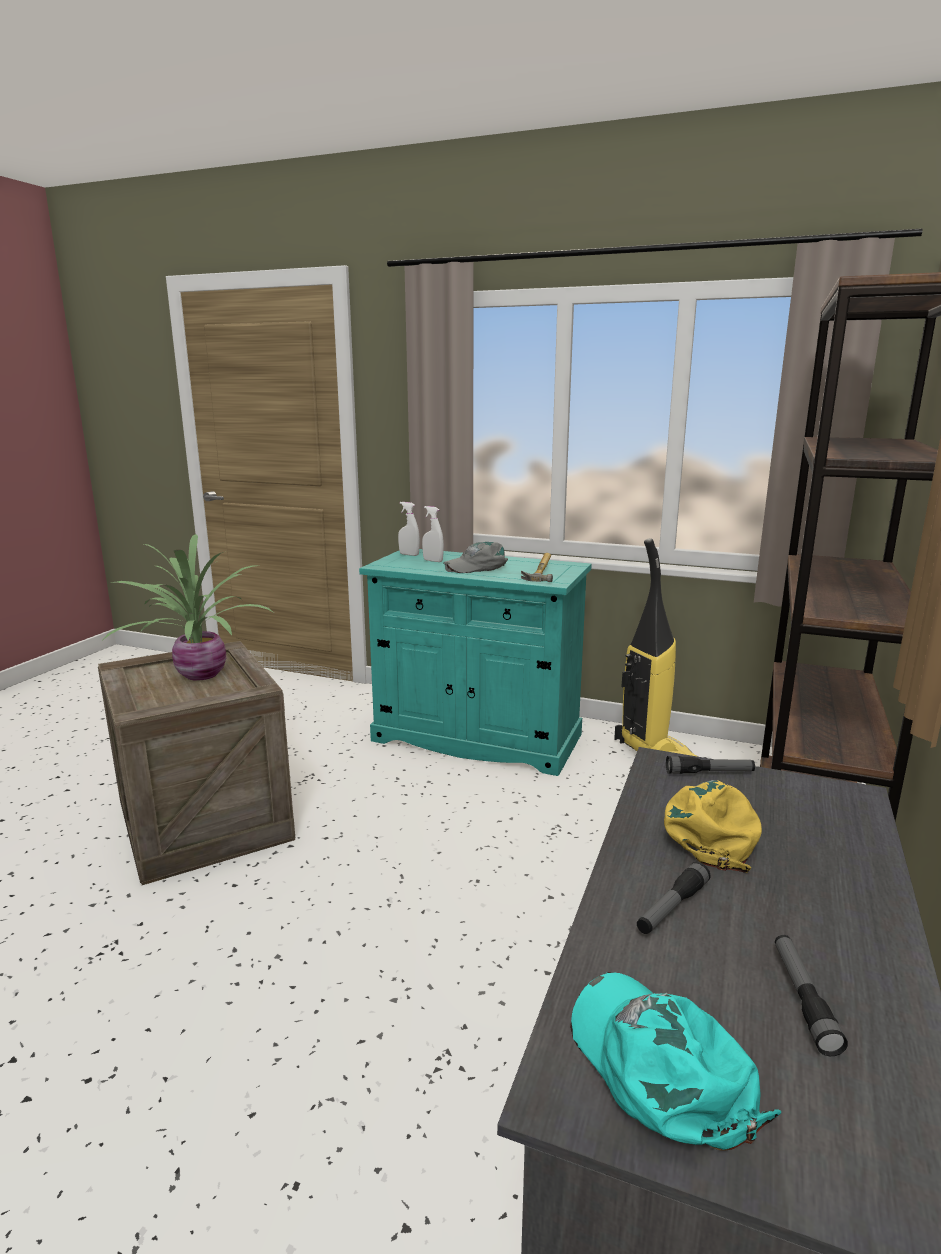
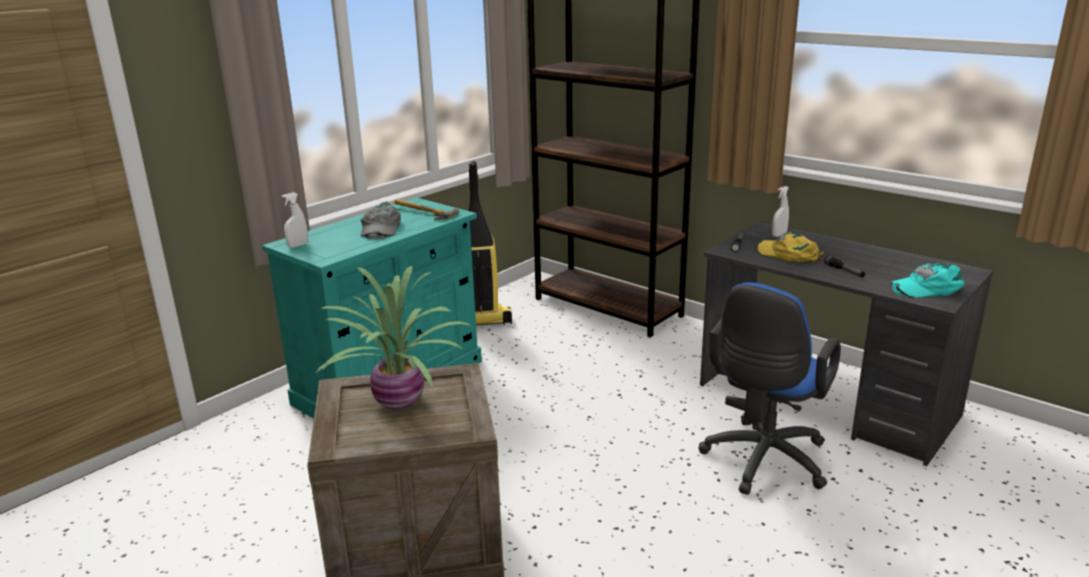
camera: 70 degrees left, 5 degrees up
white spray bottle [422,506,444,562] -> white spray bottle moved to [772,186,789,237]
flashlight [775,935,848,1056] -> none
none -> blue office chair [698,282,841,495]

